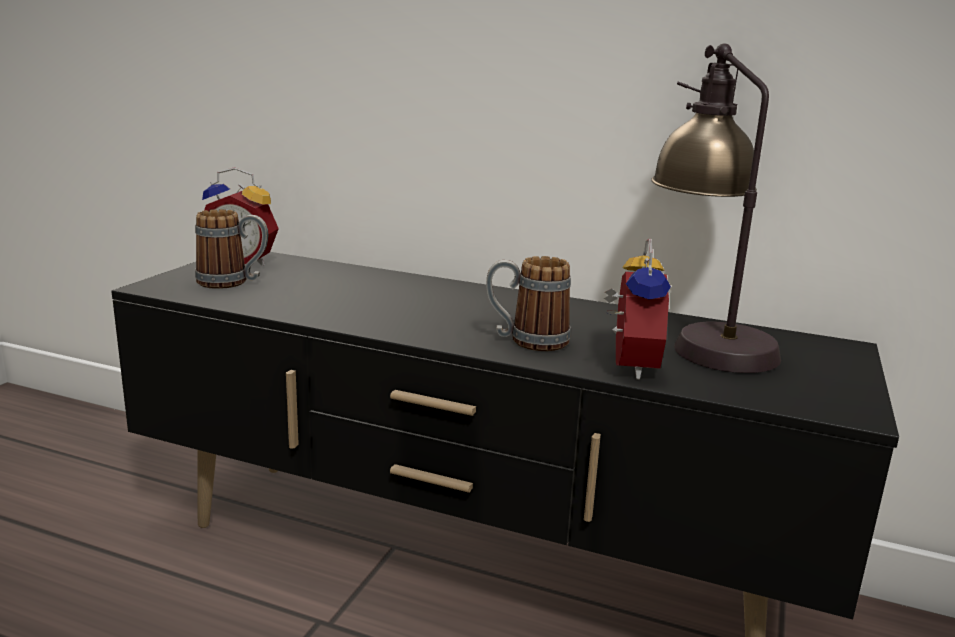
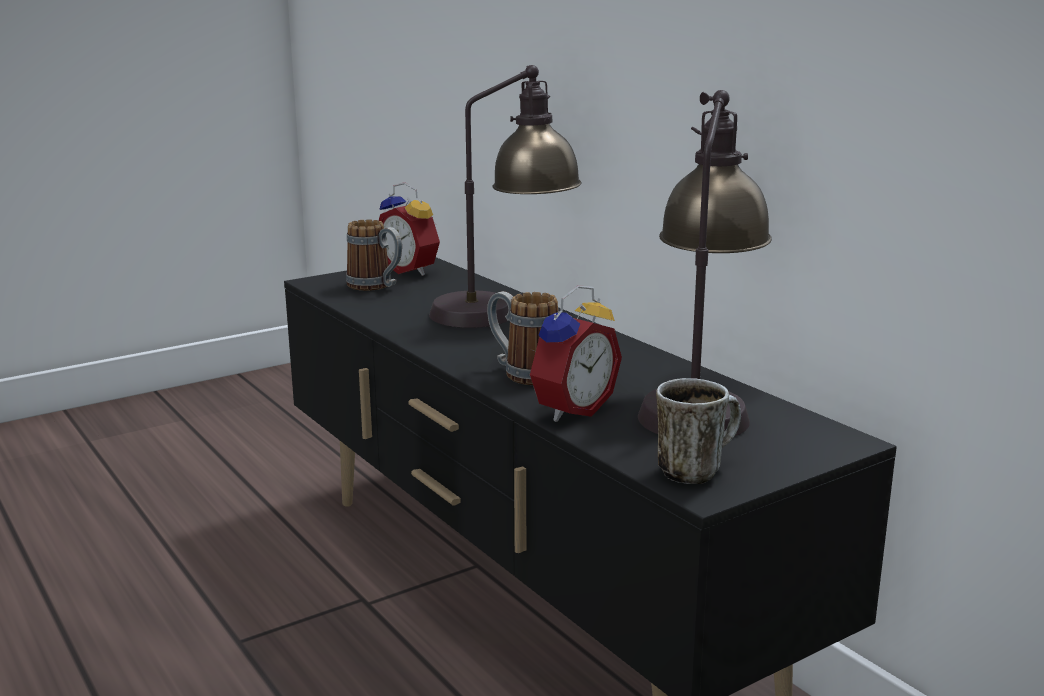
camera: 35 degrees right, 0 degrees up
none -> table lamp [429,65,581,328]
none -> mug [656,378,741,484]

